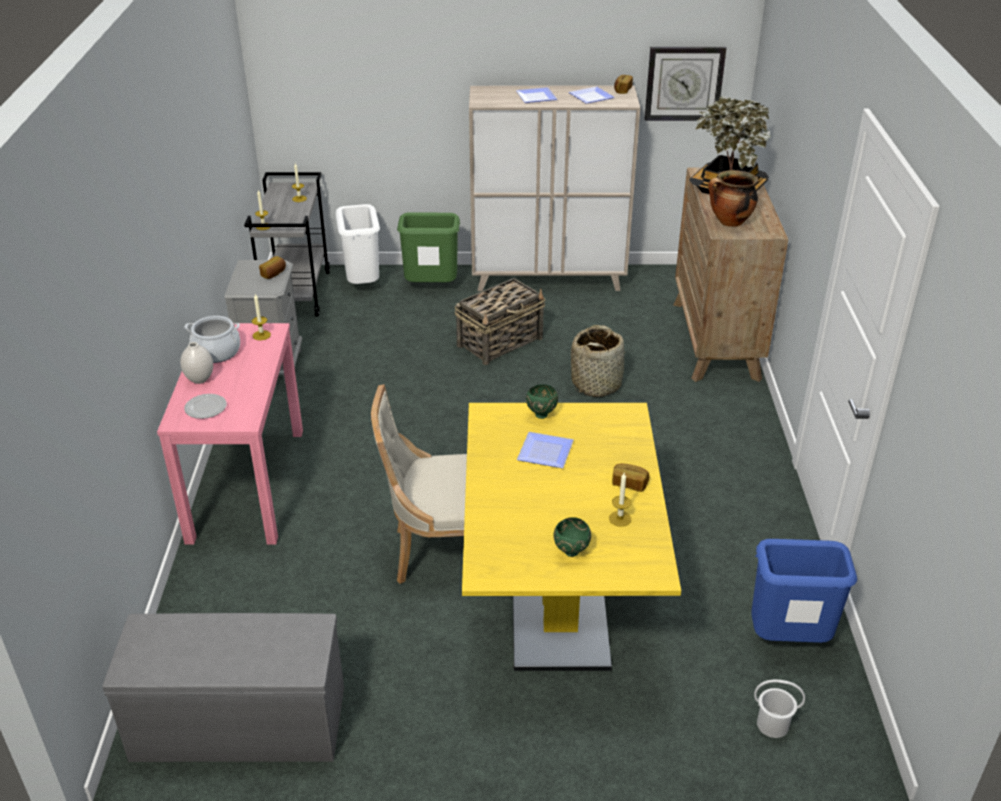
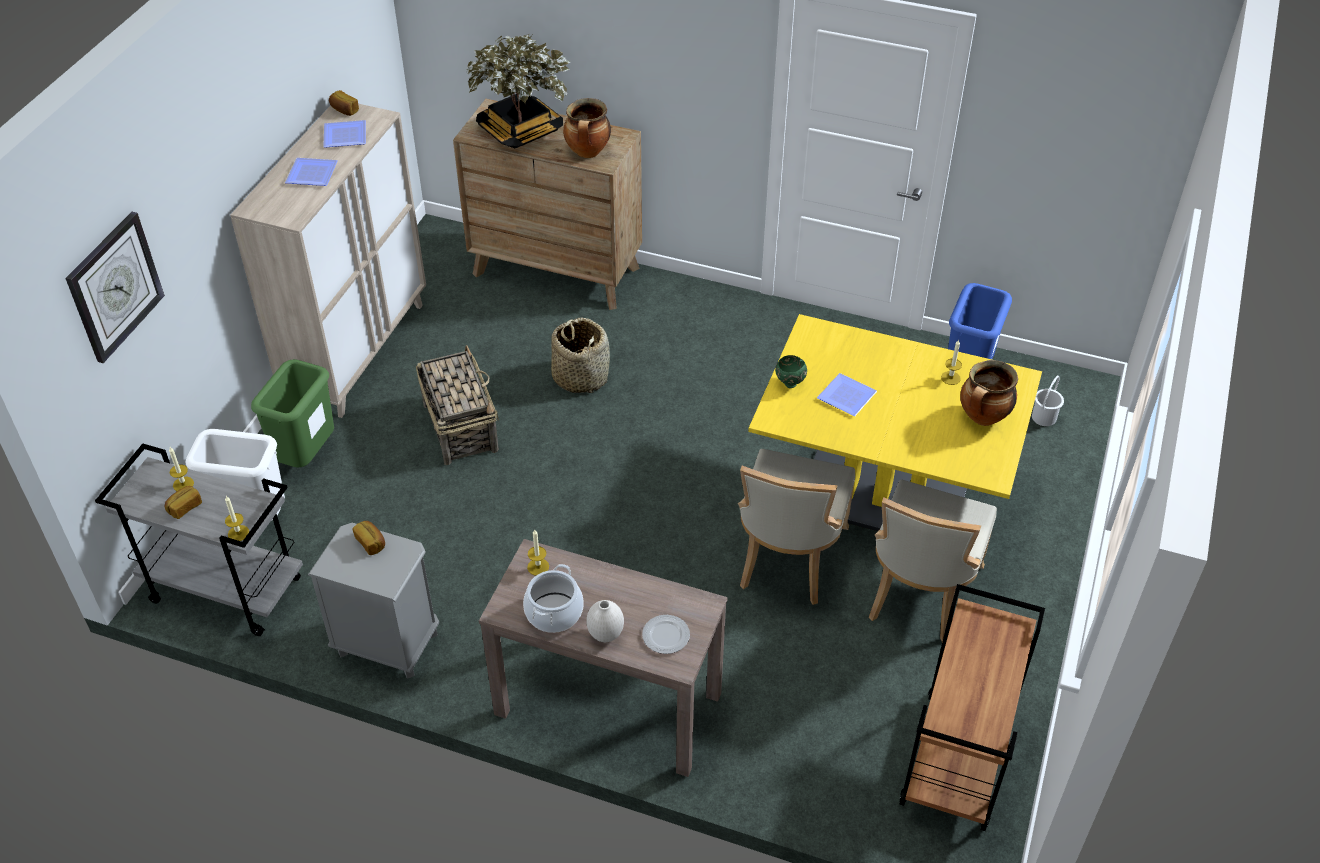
camera: 70 degrees left, 10 degrees up
grey bench [102,613,344,762] -> brown cart [899,584,1045,831]
pink console table [157,323,303,545] -> brown console table [479,539,728,777]
green bowl [553,517,591,557] -> cooking pot [960,360,1018,426]
bread [612,463,650,492] -> bread moved to [164,486,202,519]
wall clock [645,47,726,121] -> wall clock moved to [65,212,165,363]
none -> beige chair [869,480,997,642]

